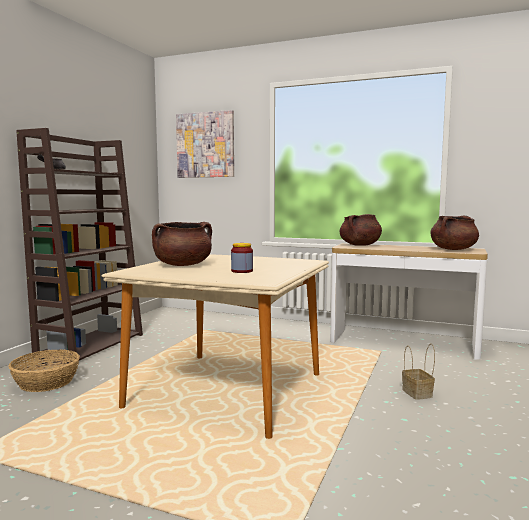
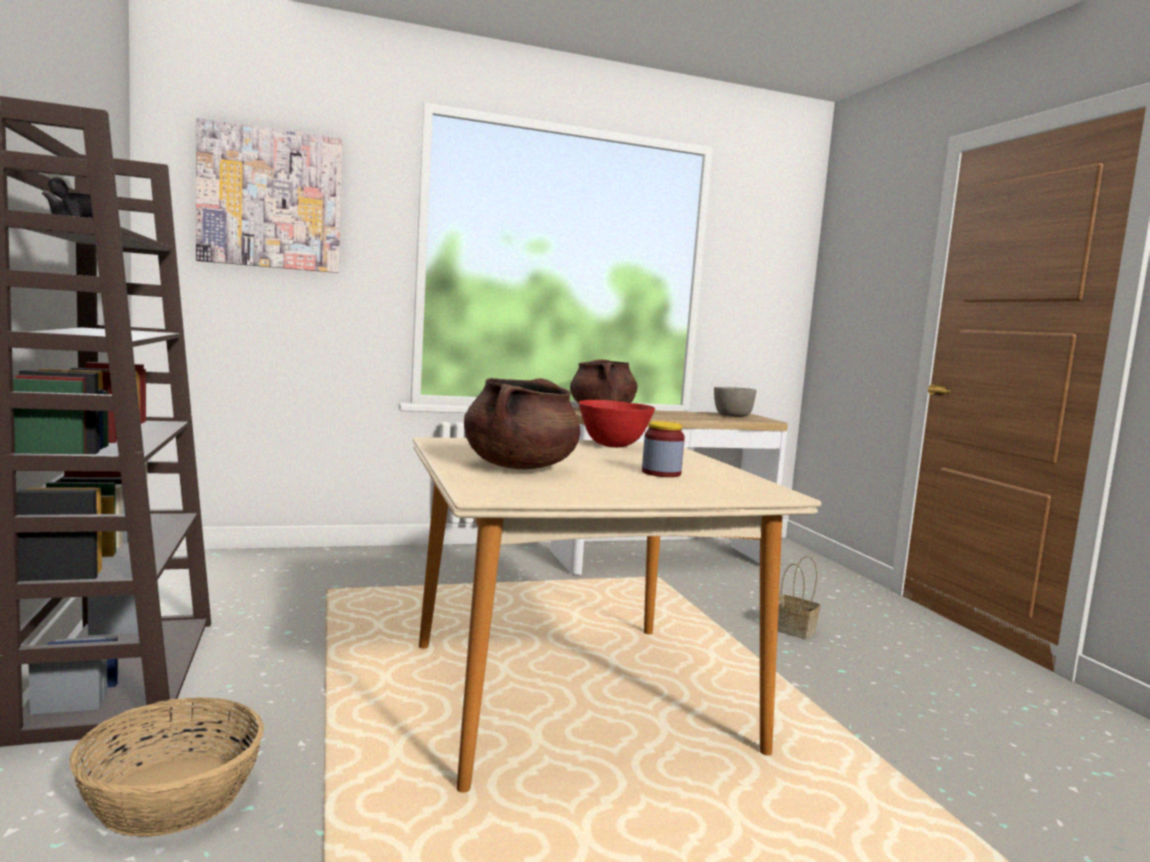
camera: 40 degrees left, 0 degrees up
brown cooking pot [431,215,479,250] -> grey bowl [714,387,757,417]
none -> red bowl [579,400,655,447]

